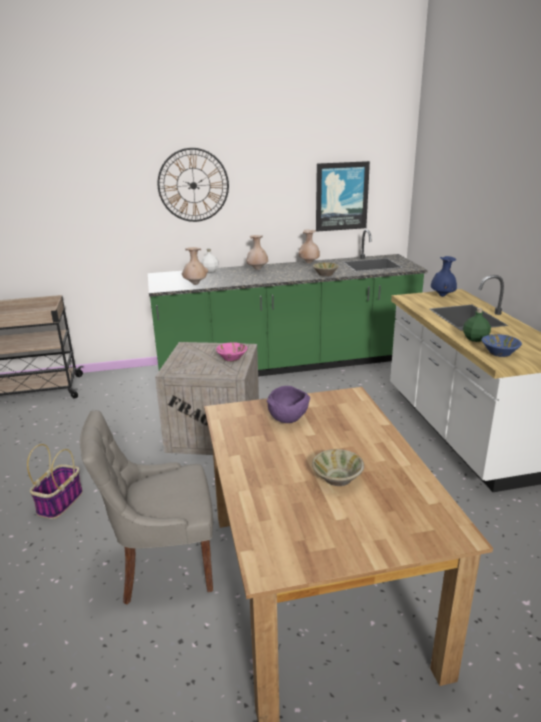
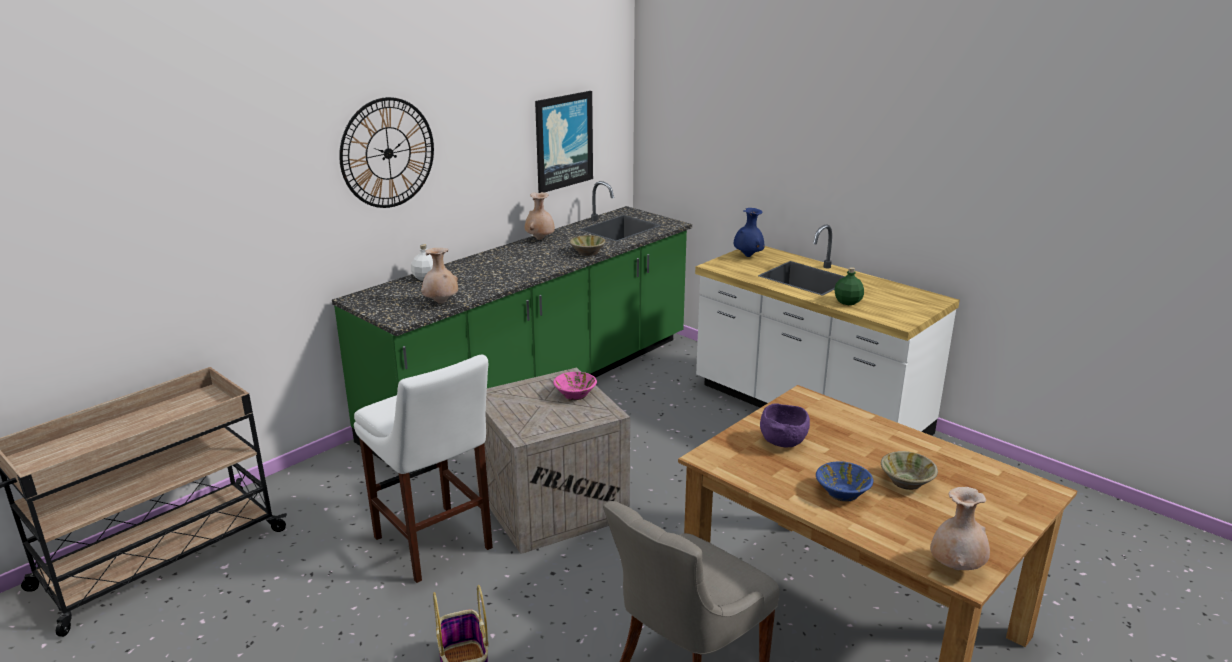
camera: 35 degrees left, 0 degrees up
beige vase [246,235,268,270] -> beige vase moved to [930,487,990,570]
blue bowl [481,334,522,357] -> blue bowl moved to [816,461,874,501]
none -> white stool [354,355,493,583]

